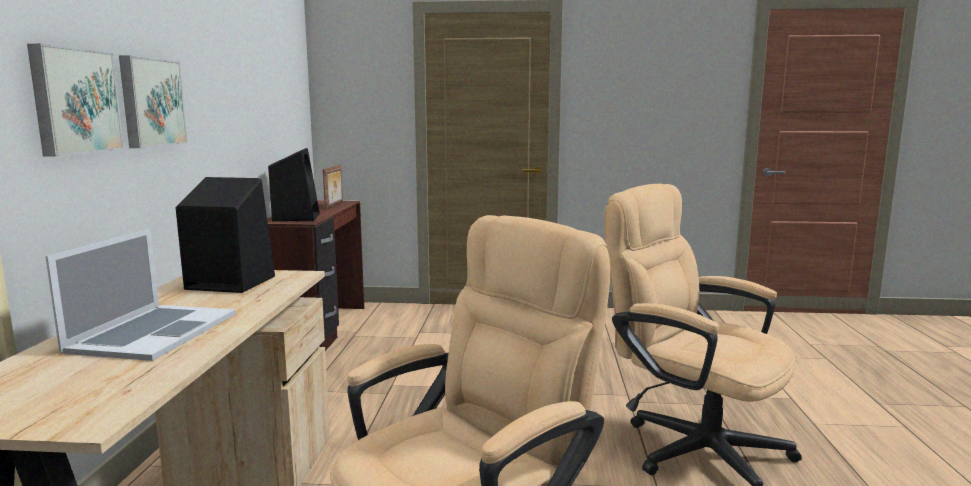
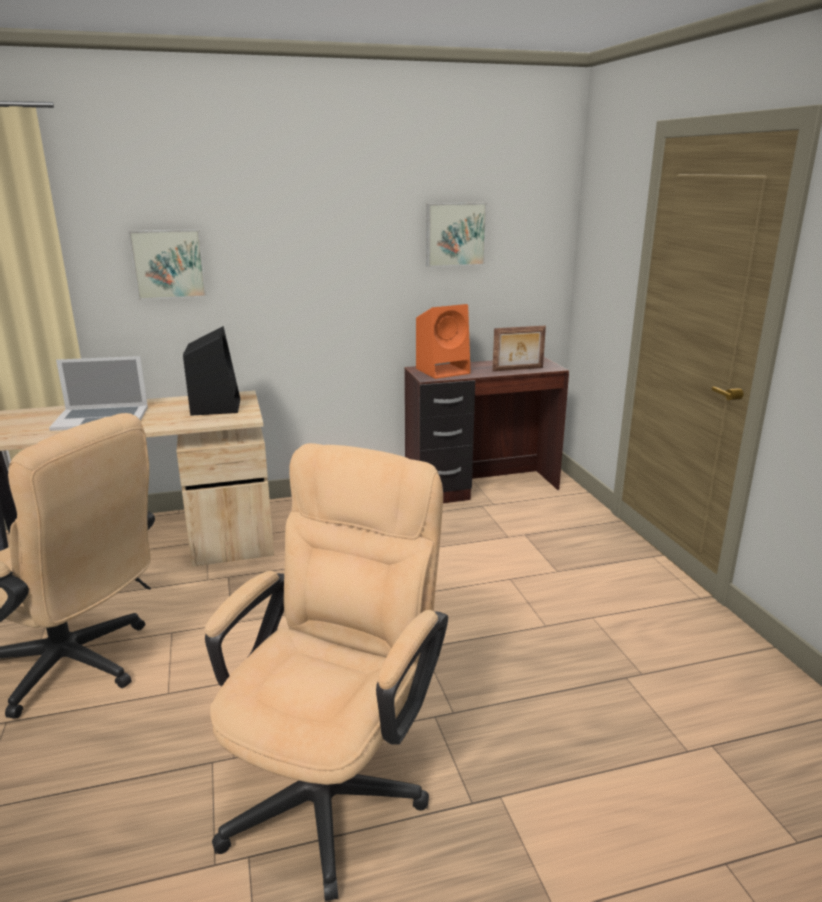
camera: 70 degrees right, 10 degrees up
picture [119,55,188,148] -> picture moved to [426,202,487,267]
black speaker [268,148,320,221] -> orange speaker [416,304,471,379]

